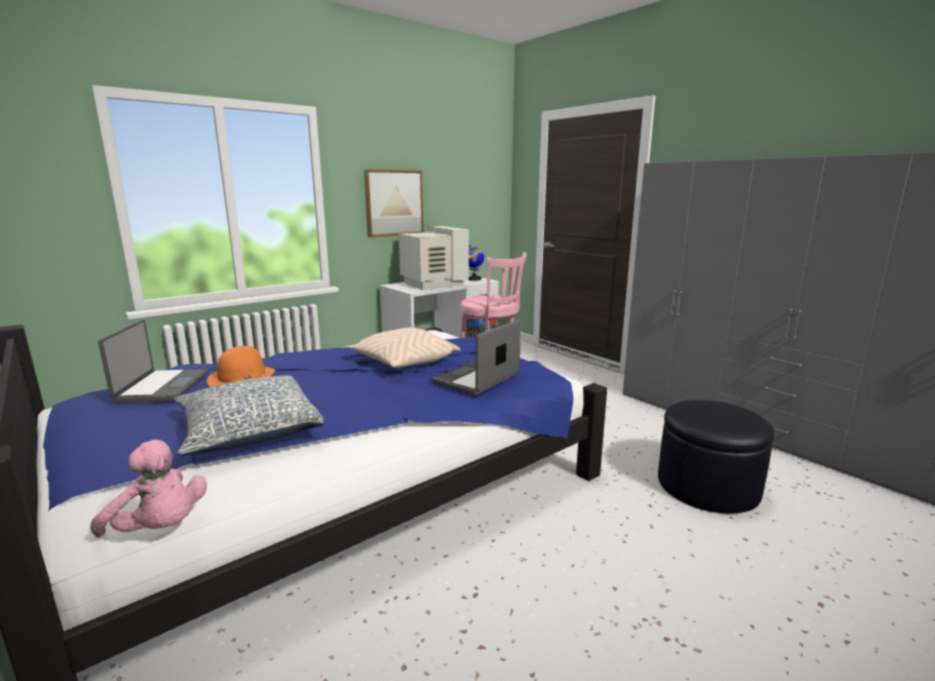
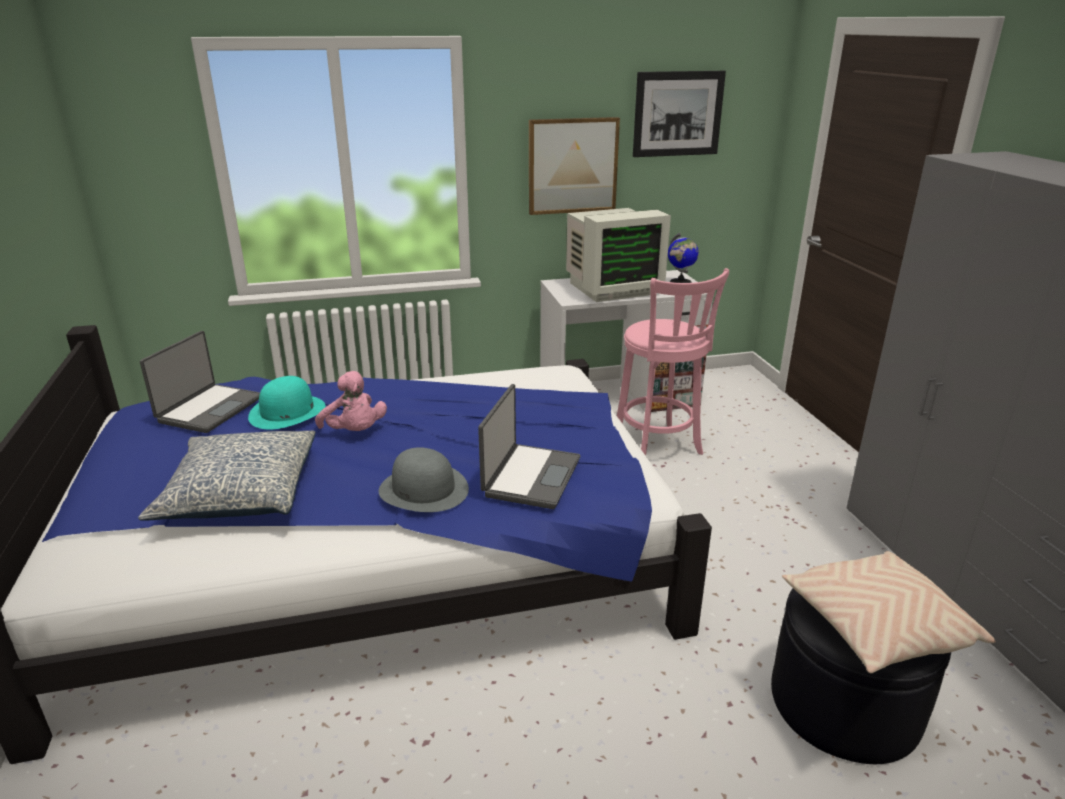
camera: 25 degrees right, 10 degrees up
pink plush toy [90,440,207,537] -> pink plush toy moved to [315,371,387,431]
orange hat [207,346,275,387] -> turquoise hat [248,376,326,429]
beige pillow [349,328,461,368] -> beige pillow moved to [782,551,996,673]
monitor [399,226,469,290] -> monitor turned 75 degrees clockwise [566,208,671,302]
laptop [432,320,521,396] -> laptop turned 135 degrees clockwise [478,384,580,509]
none -> grey hat [379,447,469,512]
none -> picture [633,71,726,157]

